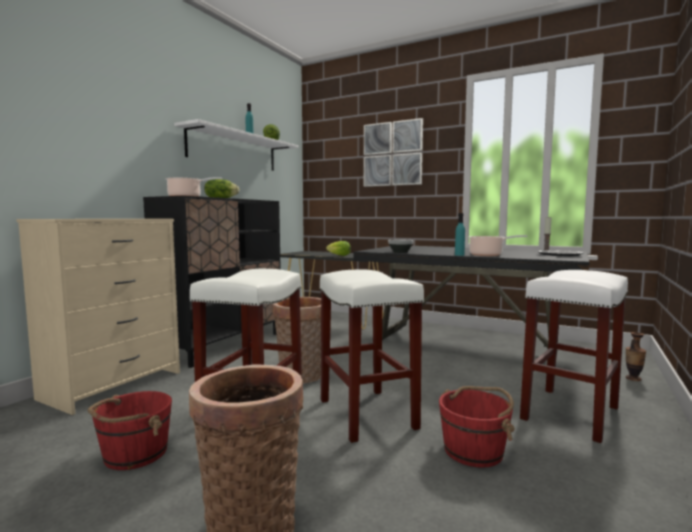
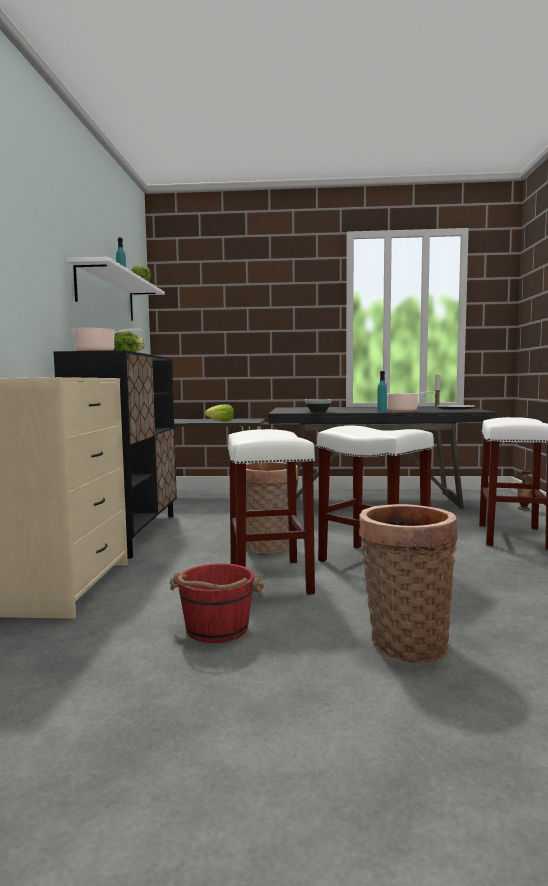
camera: 25 degrees left, 0 degrees up
picture [363,118,423,187] -> none
red bucket [439,386,515,468] -> none

